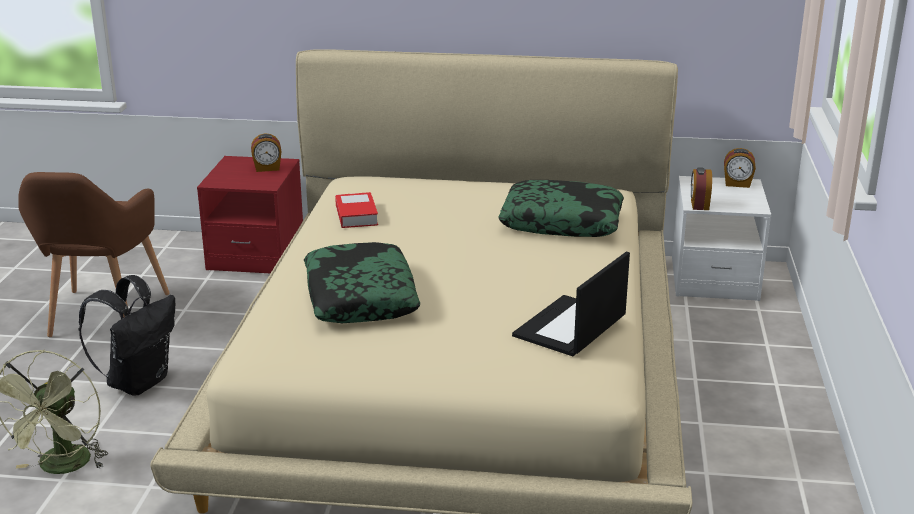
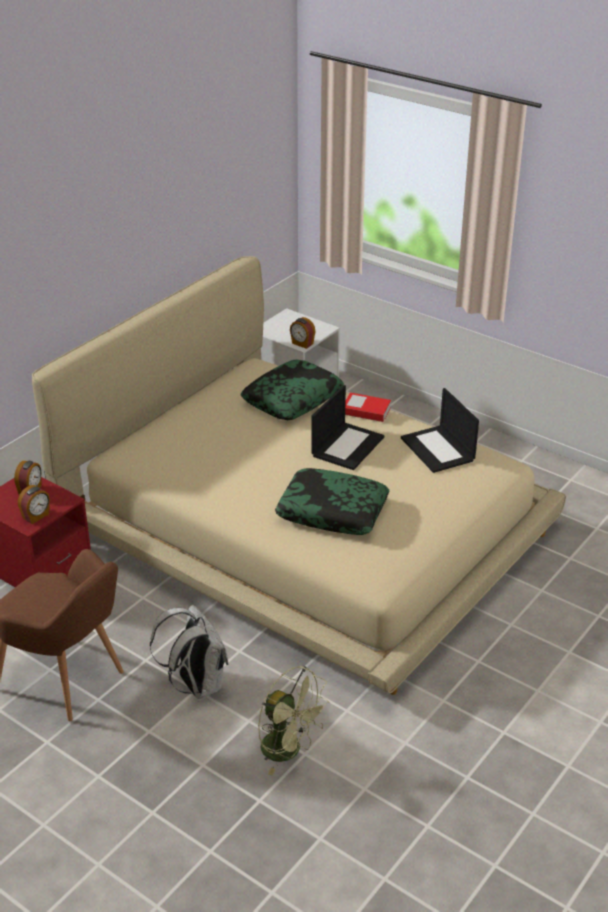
camera: 60 degrees left, 10 degrees up
black backpack [79,275,175,395] -> white backpack [150,605,228,699]
book [335,192,378,228] -> book moved to [345,393,391,422]
alarm clock [724,148,756,188] -> alarm clock moved to [18,485,50,524]
none -> laptop [311,385,385,470]

